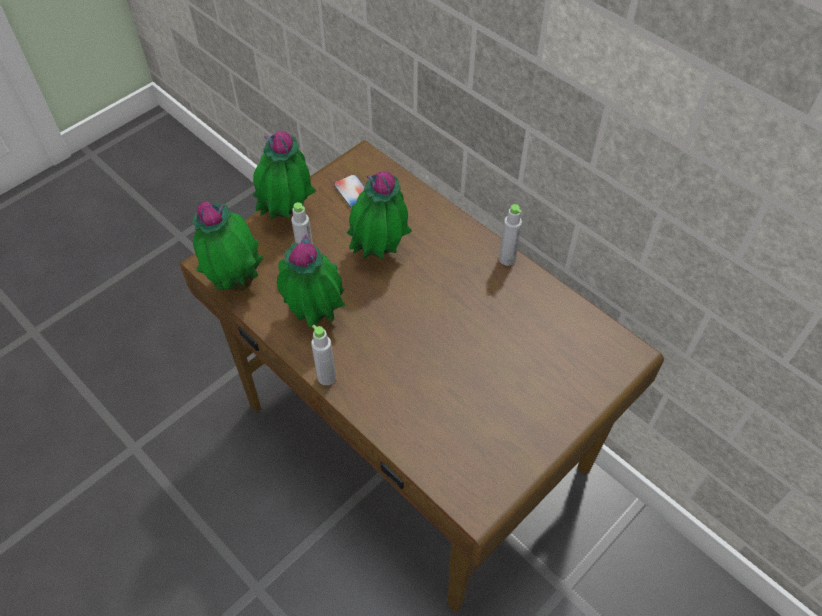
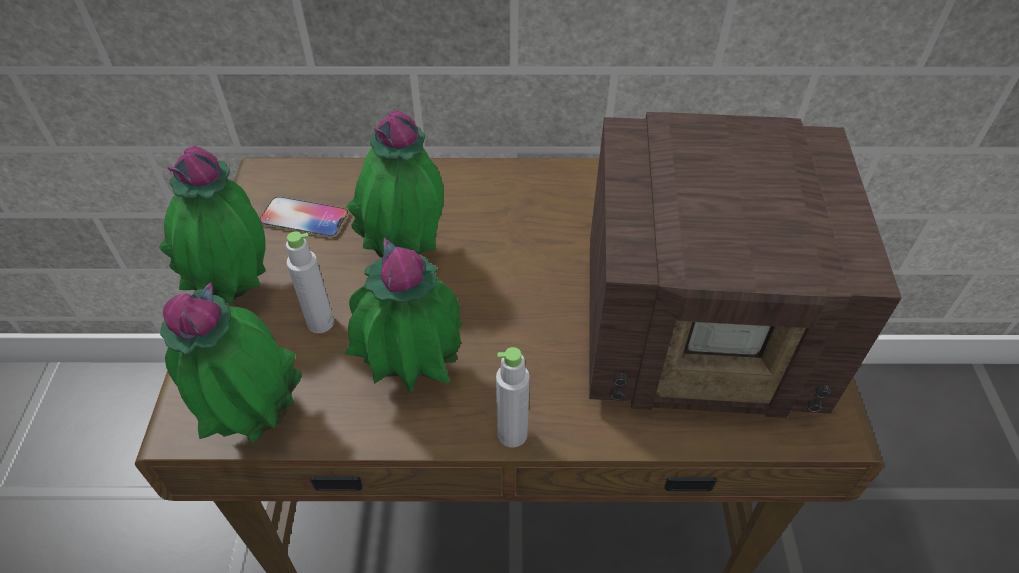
camera: 45 degrees left, 5 degrees down
grey bottle [499,204,522,266] -> none
none -> radio [589,112,902,418]

